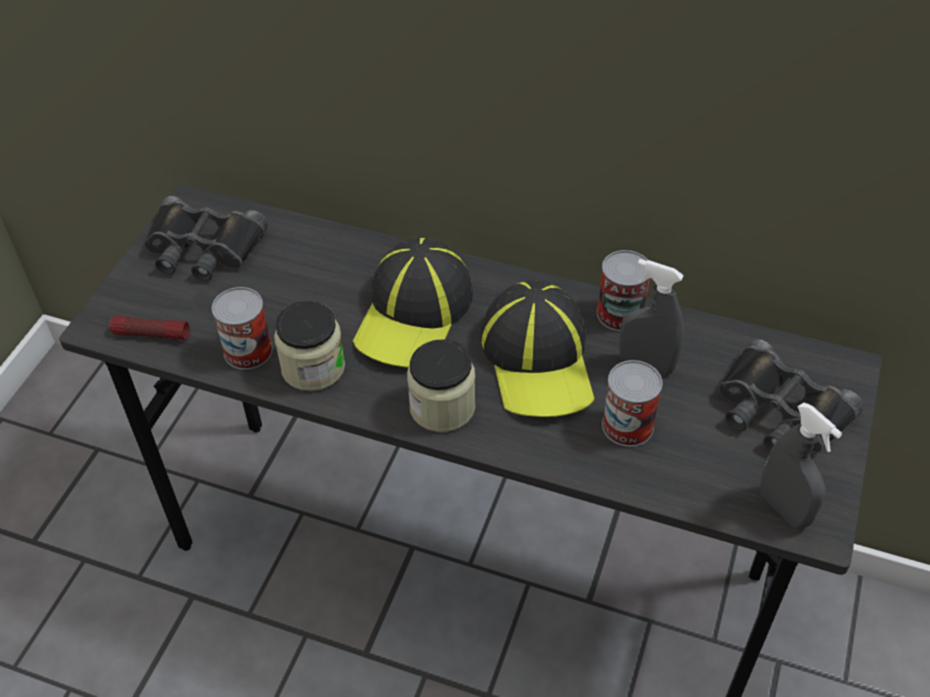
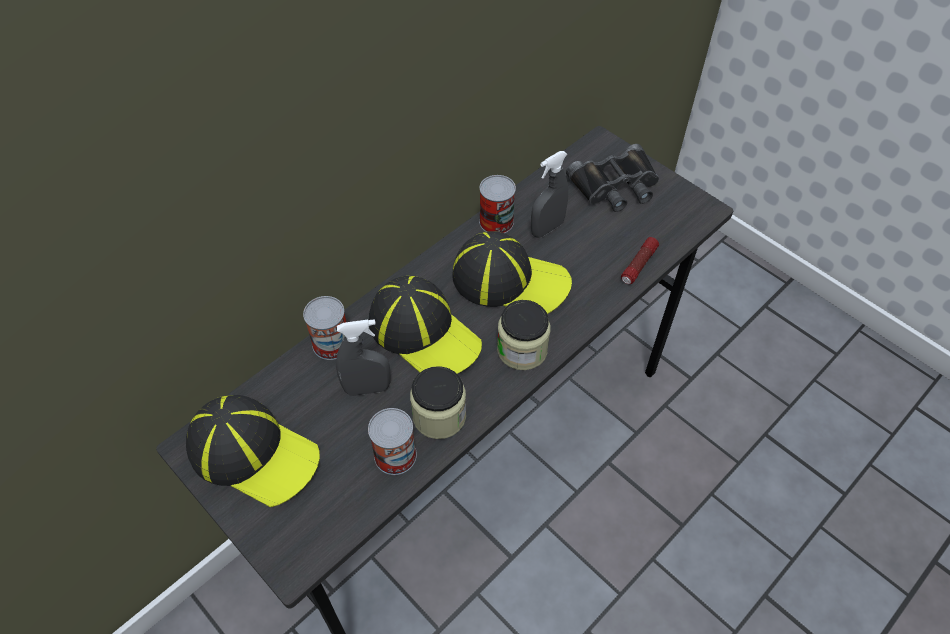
camera: 65 degrees left, 5 degrees up
flashlight [110,316,189,340] -> flashlight moved to [621,237,659,284]
black binoculars [144,196,269,281] -> cap [186,395,320,507]
can [602,360,662,447] -> can moved to [303,296,346,360]
grey spray bottle [760,403,842,529] -> grey spray bottle moved to [336,319,391,396]

